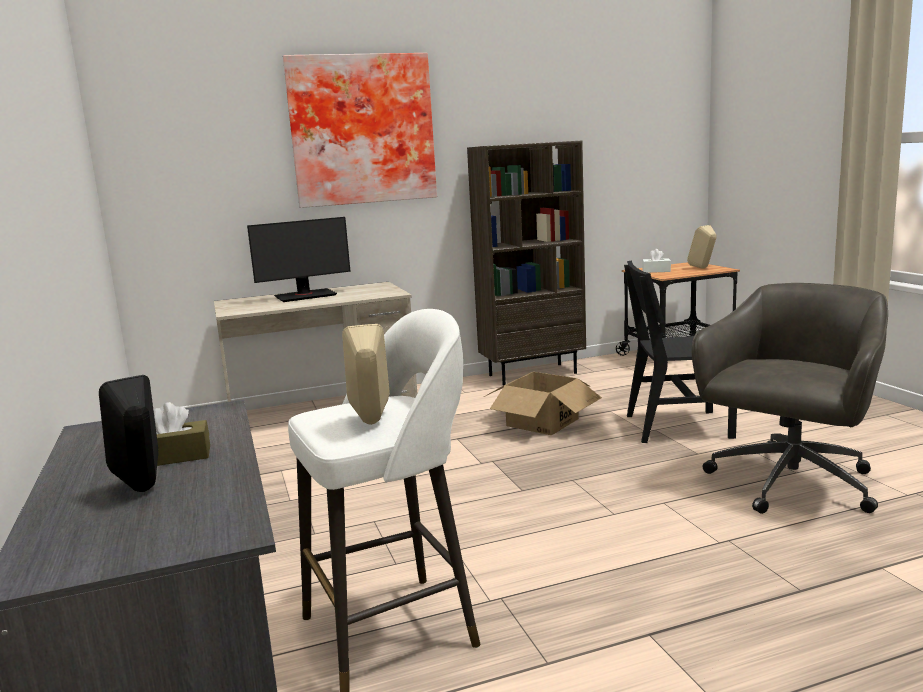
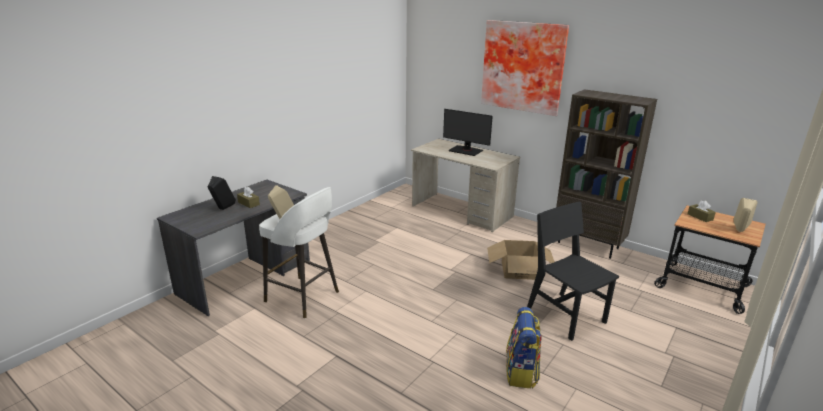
camera: 55 degrees right, 10 degrees up
white tissue box [642,249,671,273] -> brown tissue box [688,201,716,222]
grey office chair [692,283,888,514] -> backpack [506,307,541,388]

